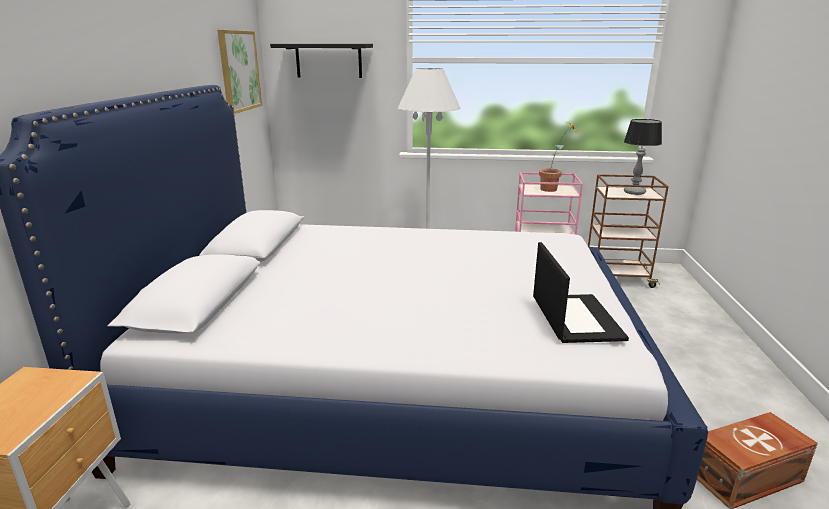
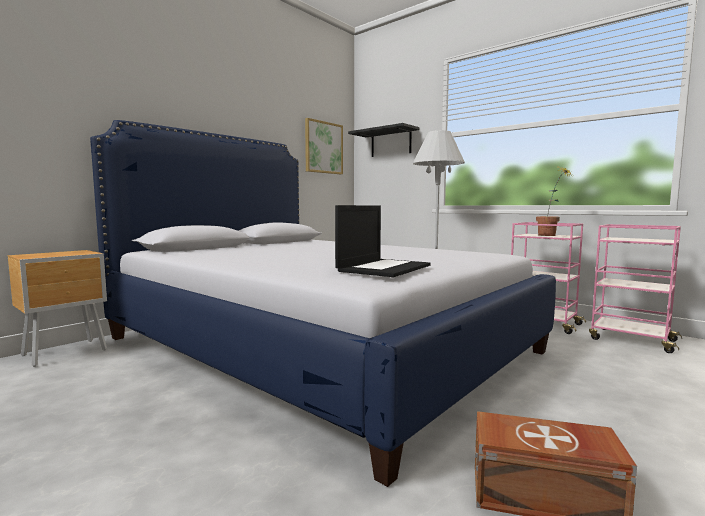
camera: 35 degrees right, 15 degrees down
brown cart [588,174,669,288] -> pink cart [589,224,682,353]
table lamp [624,119,662,195] -> none

